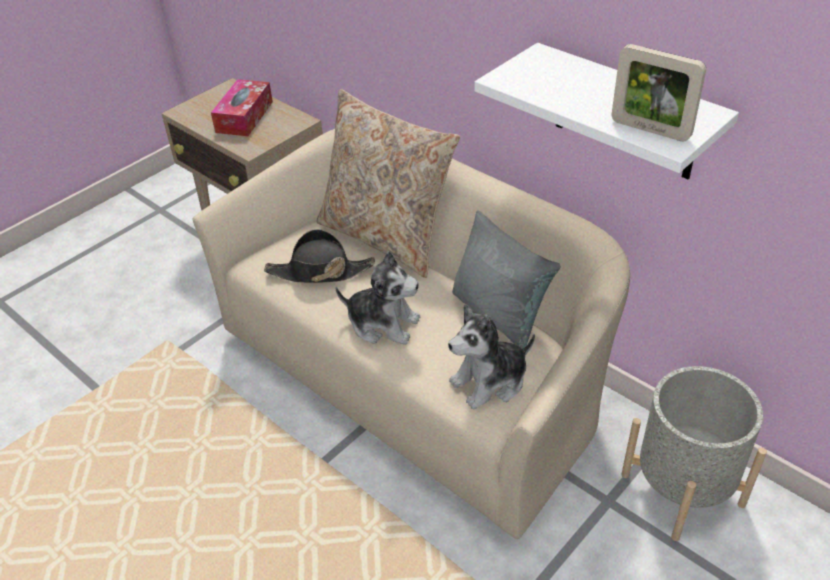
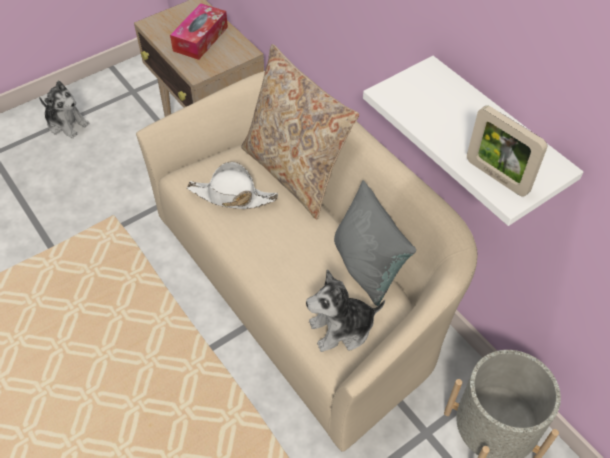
camera: 10 degrees right, 10 degrees up
black hat [264,229,375,283] -> white hat [187,162,278,209]
plush toy [336,251,421,345] -> plush toy moved to [39,81,90,138]

